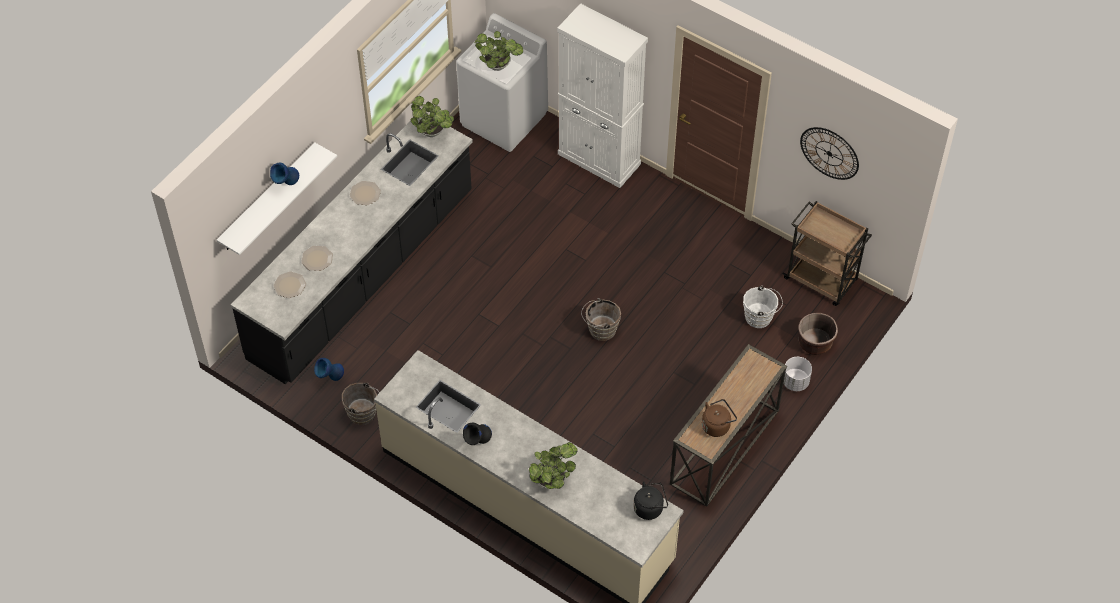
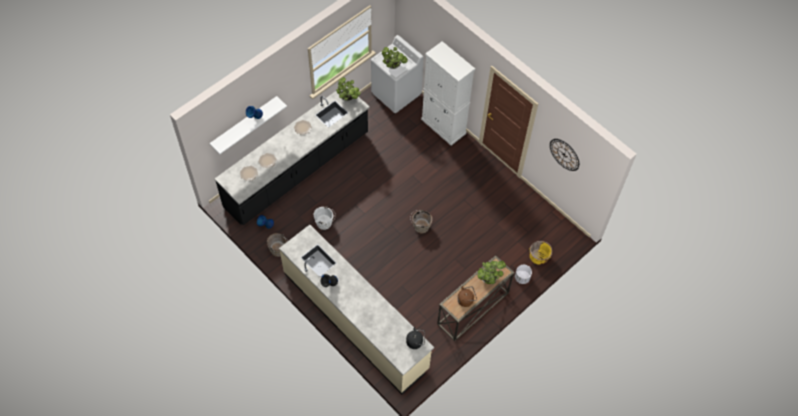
camera: 10 degrees right, 5 degrees up
potted plant [529,442,578,489] -> potted plant moved to [477,261,506,284]
white bucket [743,286,783,328] -> white bucket moved to [314,206,335,230]
brown cart [782,201,872,306] -> none
brown planter [798,313,838,355] -> yellow planter [530,241,552,265]

